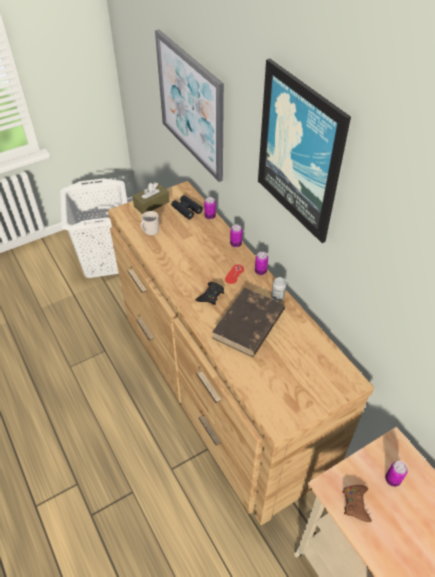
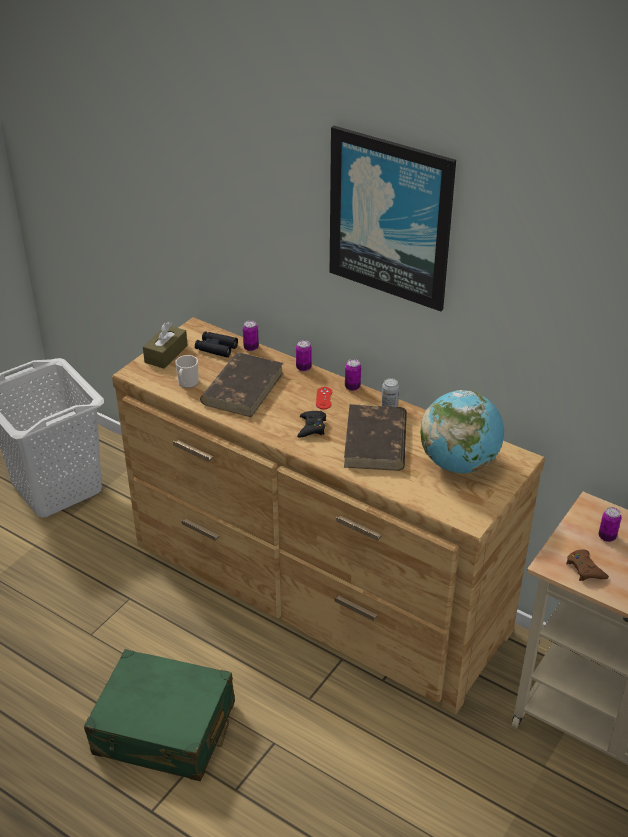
camera: 25 degrees left, 10 degrees down
picture [155,30,224,182] -> none
none -> green suitcase [84,649,235,781]
none -> brown book [200,352,283,417]
none -> globe [421,390,504,473]

